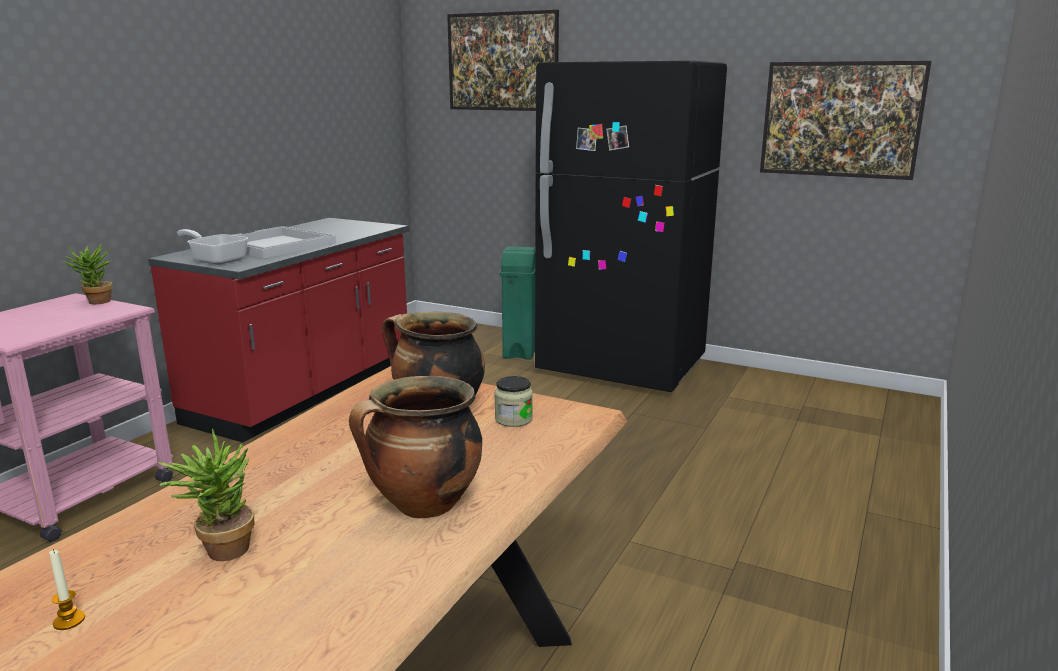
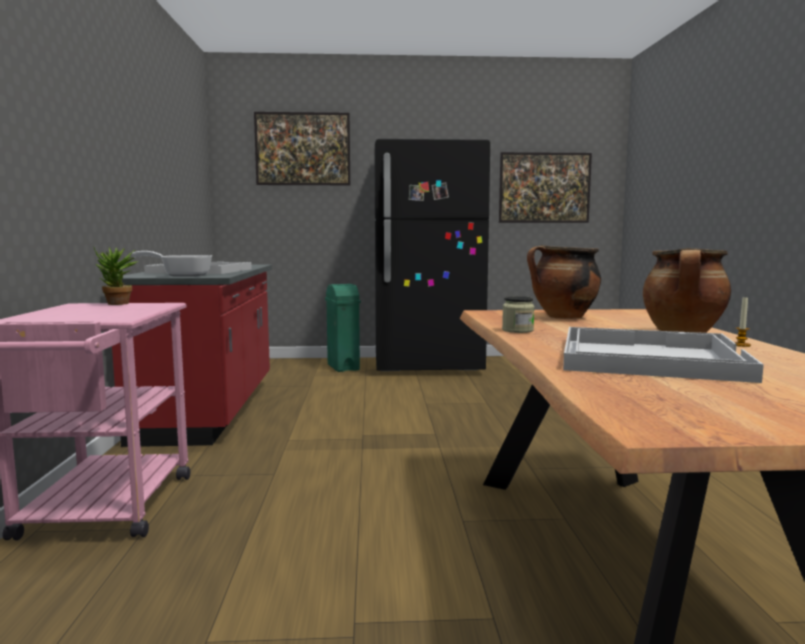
camera: 30 degrees left, 10 degrees down
candle [49,549,85,630] -> candle moved to [734,297,751,347]
potted plant [158,428,254,561] -> white tray [563,327,764,383]
jar [494,376,533,427] -> jar moved to [502,296,534,333]

